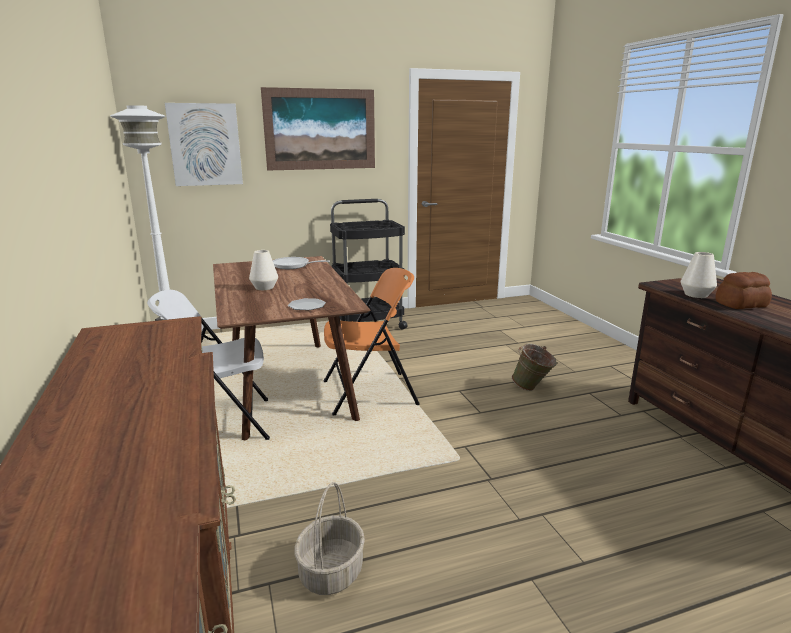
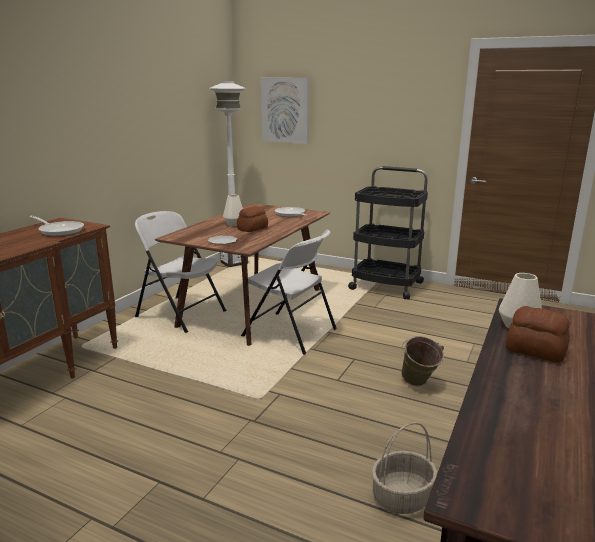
camera: 45 degrees right, 0 degrees up
picture [261,87,375,171] -> none
basket [295,482,365,595] -> basket moved to [372,422,437,514]
orange chair [323,268,420,416] -> white chair [241,229,337,355]
none -> frying pan [29,216,84,236]
none -> bread [237,206,268,232]

